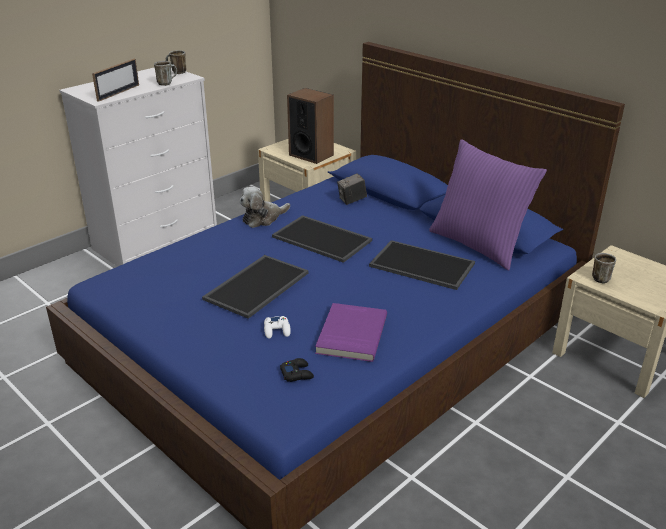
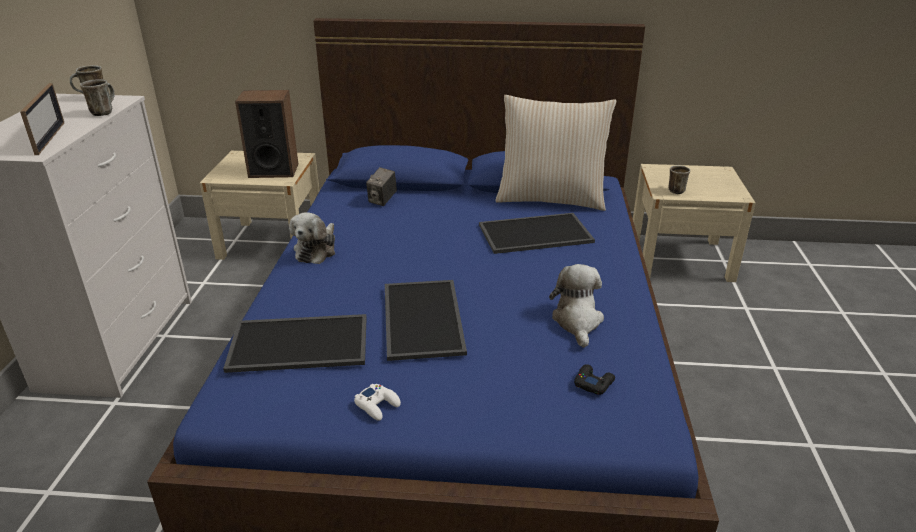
camera: 40 degrees left, 0 degrees up
white game controller [264,316,291,339] -> white game controller moved to [354,384,401,421]
tray [272,215,372,263] -> tray moved to [223,314,367,373]
purple book [315,303,387,362] -> plush toy [549,264,604,348]
purple pillow [429,139,547,271] -> beige pillow [496,95,616,211]

